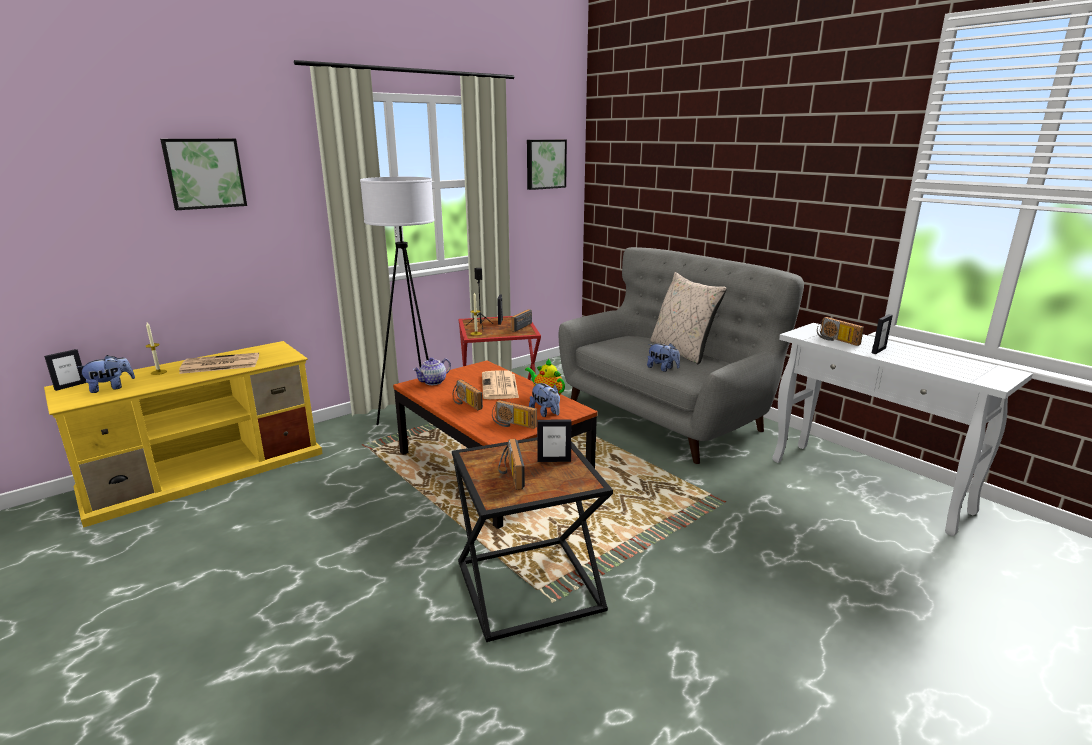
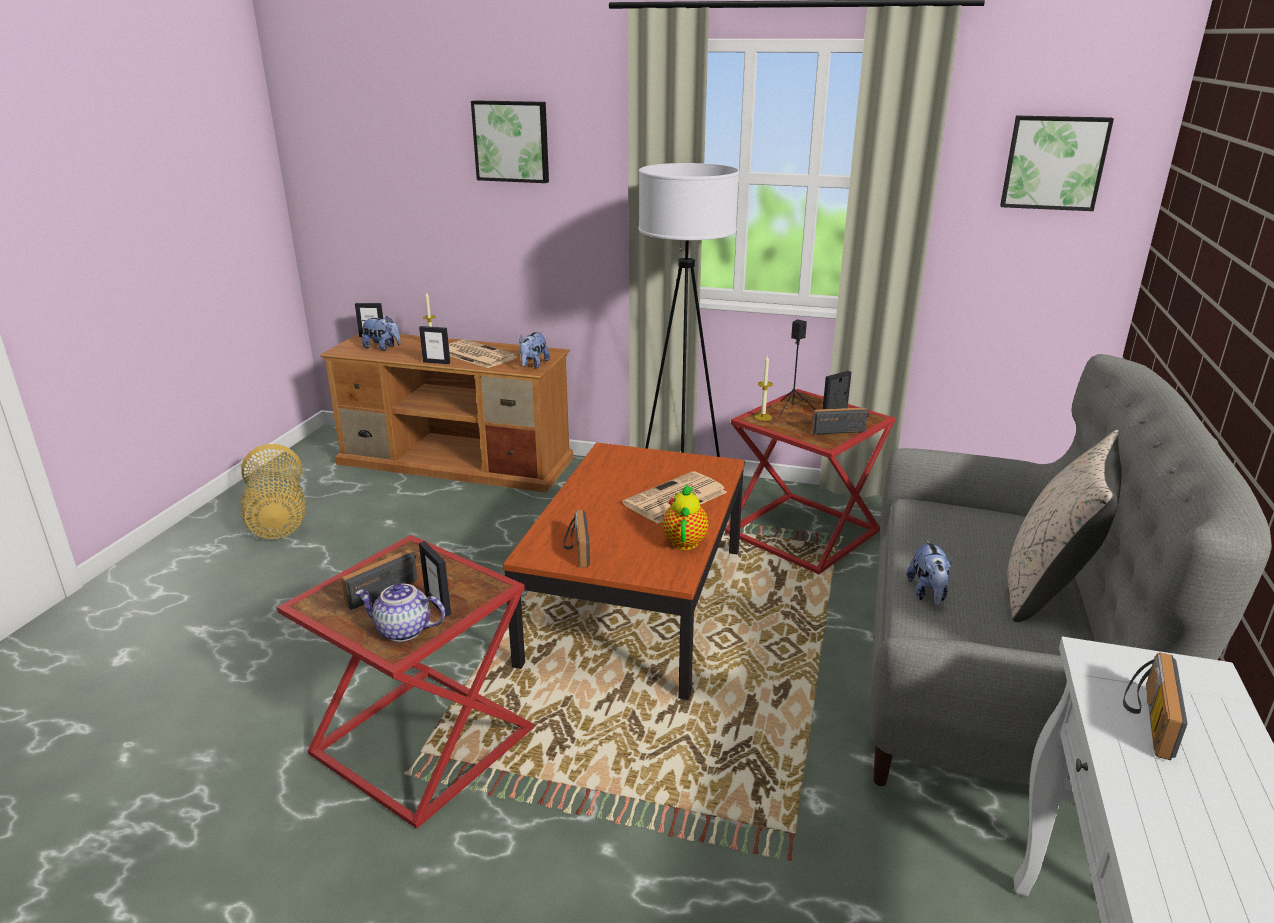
camera: 55 degrees right, 5 degrees up
yellow tv stand [44,341,323,528] -> brown tv stand [319,334,573,493]
teapot [413,358,451,385] -> teapot moved to [355,583,445,642]
black side table [452,437,613,642] -> red side table [277,535,534,829]
radio [453,379,483,410] -> none
plush toy [529,383,560,417] -> plush toy moved to [519,332,550,368]
picture frame [872,314,893,354] -> picture frame moved to [419,326,450,364]
none -> basket [241,444,306,539]

